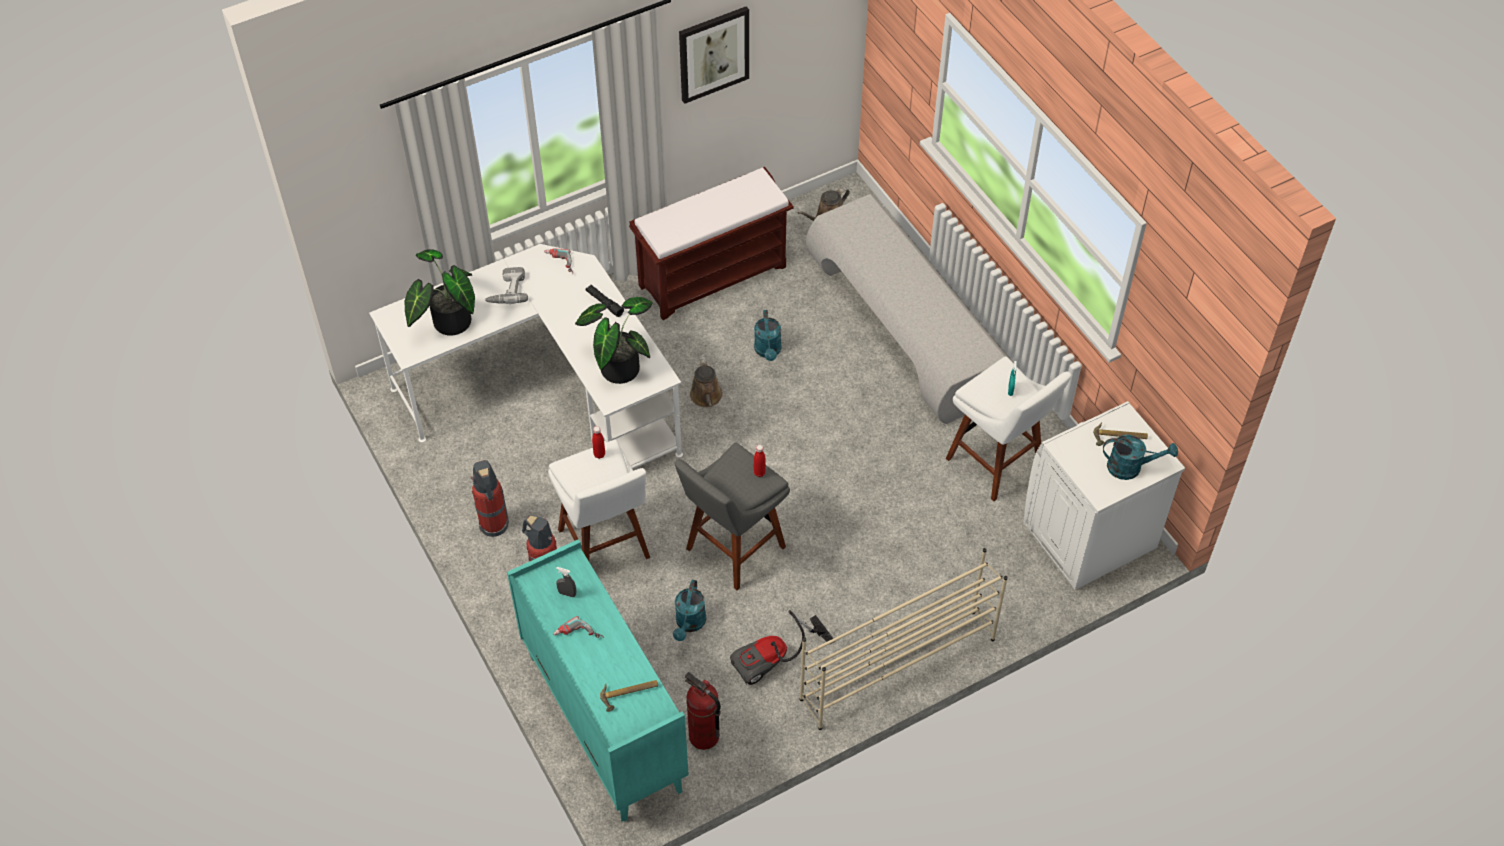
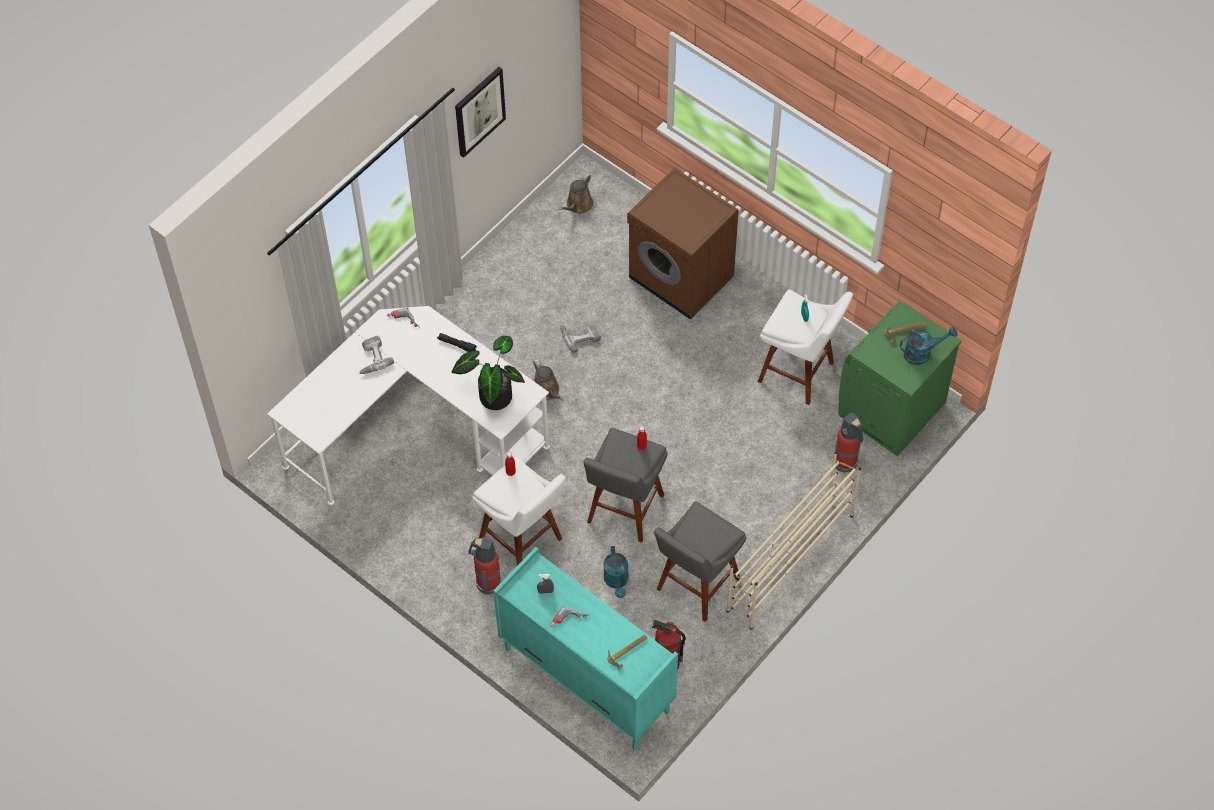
camera: 20 degrees left, 5 degrees up
potted plant [404,250,475,336] -> none
fire extinguisher [470,460,509,537] -> fire extinguisher moved to [835,413,863,472]
brown bench [629,167,794,320] -> none
vacuum cleaner [730,610,834,685] -> grey stool [654,501,746,622]
turquoise watering can [754,310,781,361] -> power drill [560,325,601,353]
grey bench [806,194,1007,424] -> brown washing machine [627,168,739,320]
white washing machine [1024,401,1185,590] -> green washing machine [839,300,962,456]

